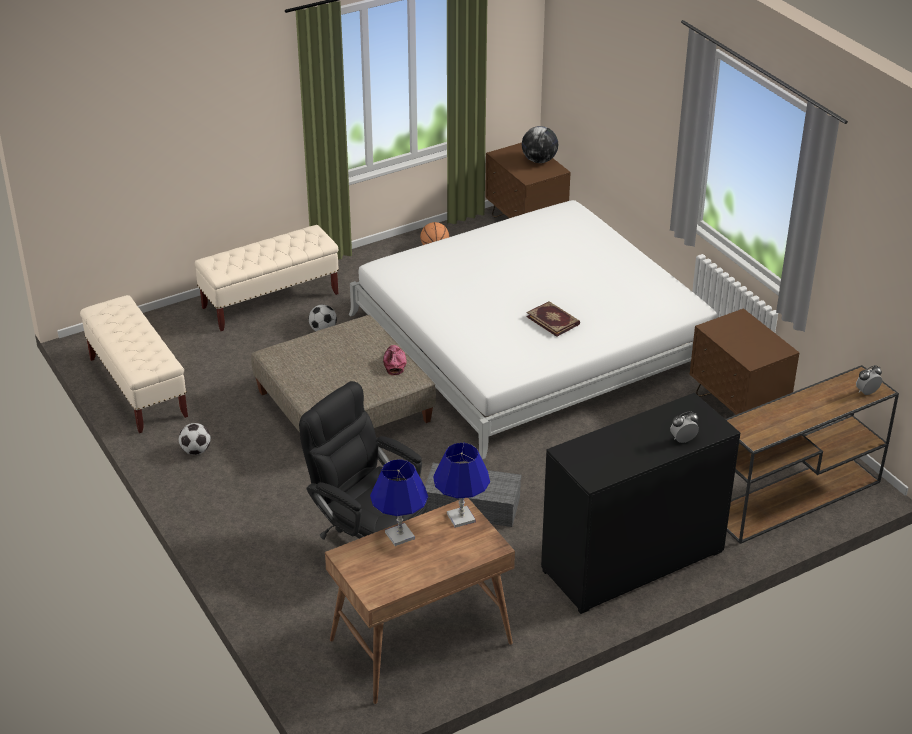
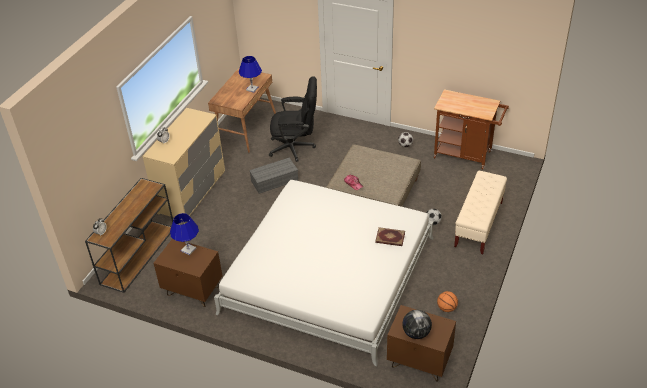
camera: 145 degrees right, 5 degrees up
beige bench [80,295,188,433] -> brown cart [434,89,509,169]
blue table lamp [433,443,490,528] -> blue table lamp moved to [170,213,199,255]
book [526,301,580,337] -> book moved to [375,227,405,246]
black dresser [541,393,740,614] -> beige dresser [143,108,225,218]

